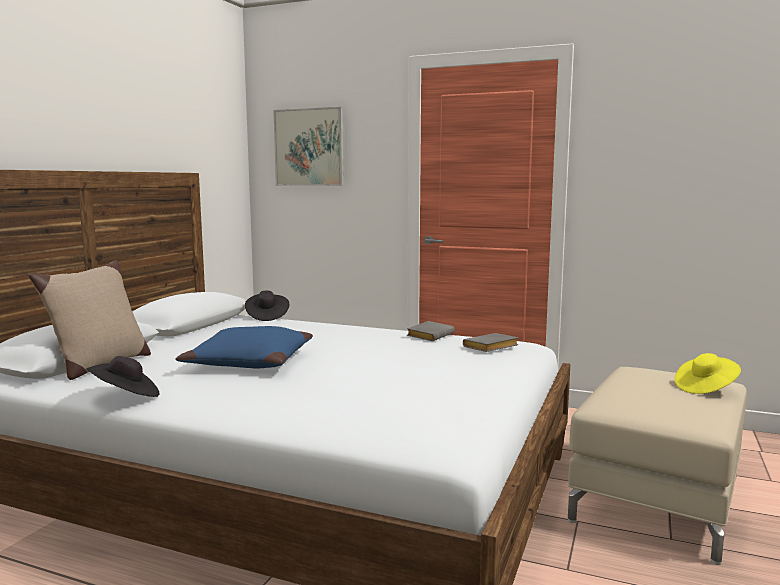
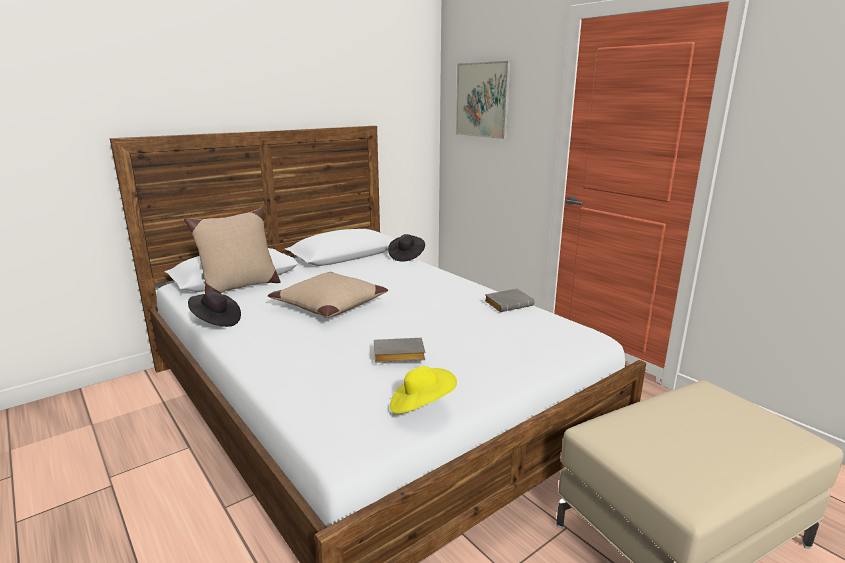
camera: 30 degrees right, 10 degrees up
blue pillow [176,326,313,368] -> beige pillow [268,272,388,318]
grey book [463,333,518,352] -> grey book moved to [374,338,425,363]
yellow hat [675,353,741,394] -> yellow hat moved to [390,366,457,414]

